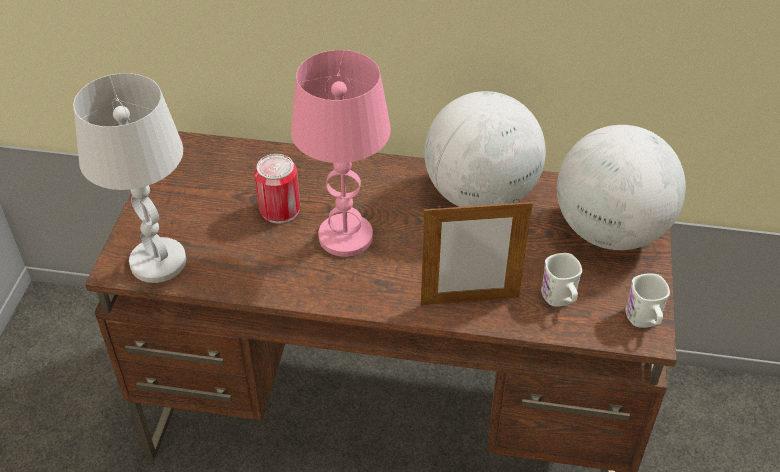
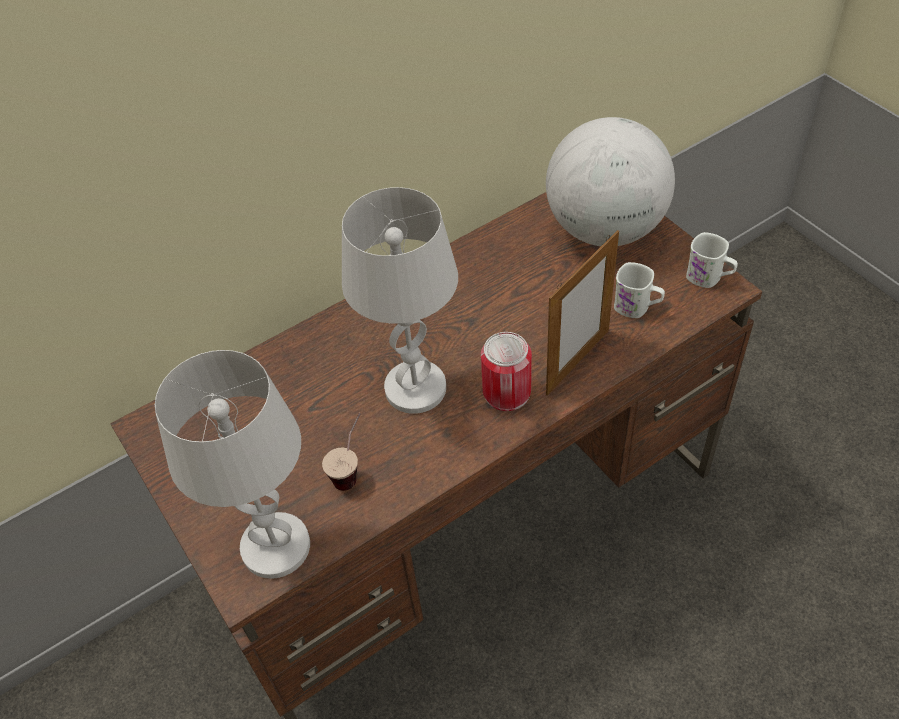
camera: 40 degrees left, 5 degrees up
can [254,154,300,223] -> can moved to [481,332,532,411]
pink table lamp [291,50,391,257] -> white table lamp [342,187,458,414]
globe [424,91,546,207] -> none
none -> cup [322,413,361,491]

